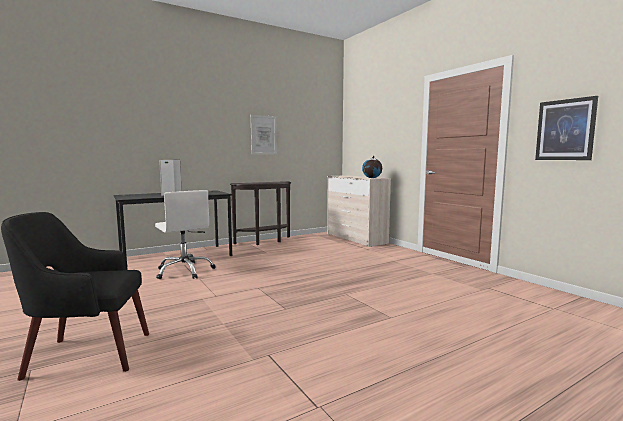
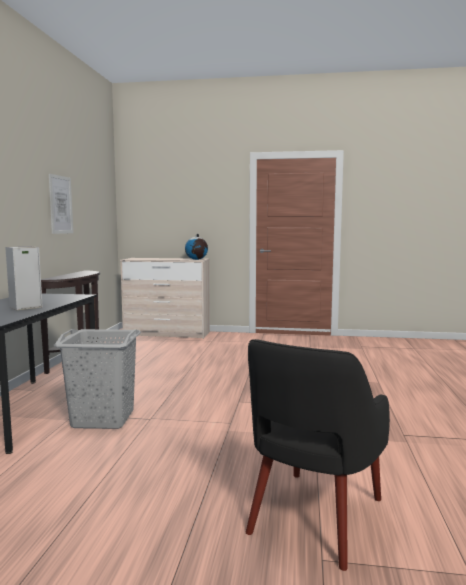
camera: 50 degrees left, 0 degrees up
white office chair [155,190,216,279] -> grey laundry basket [54,329,141,429]
picture [535,96,598,160] -> none

